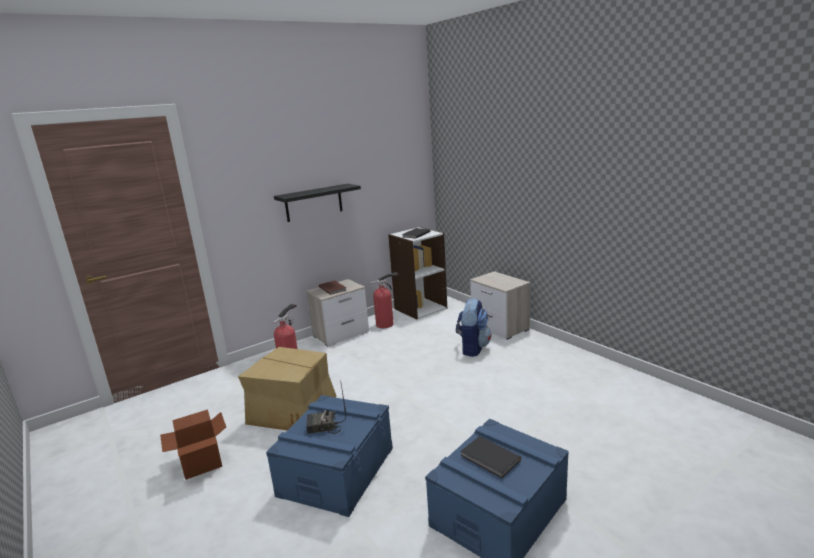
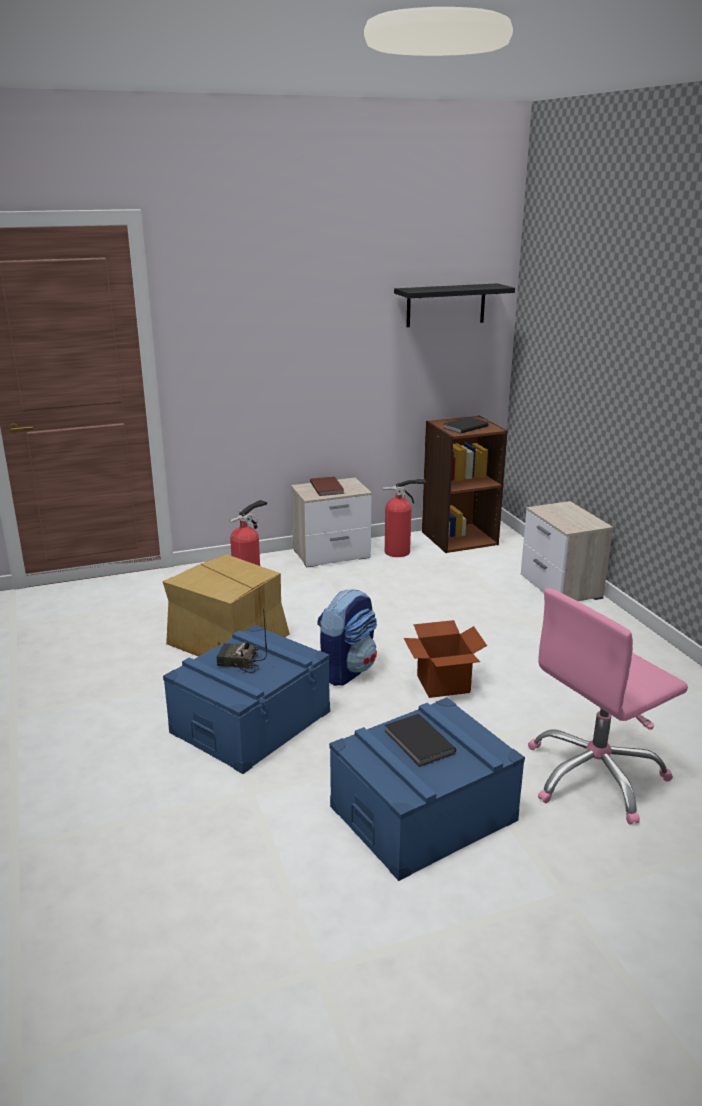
camera: 15 degrees right, 5 degrees up
cardboard box [160,409,226,480] -> cardboard box moved to [404,620,487,698]
black shelf [274,184,361,222] -> black shelf moved to [394,283,515,327]
white bookcase [388,227,447,320] -> brown bookcase [422,415,507,553]
backpack [456,298,491,357] -> backpack moved to [317,589,377,686]
none -> pink office chair [528,588,688,825]

